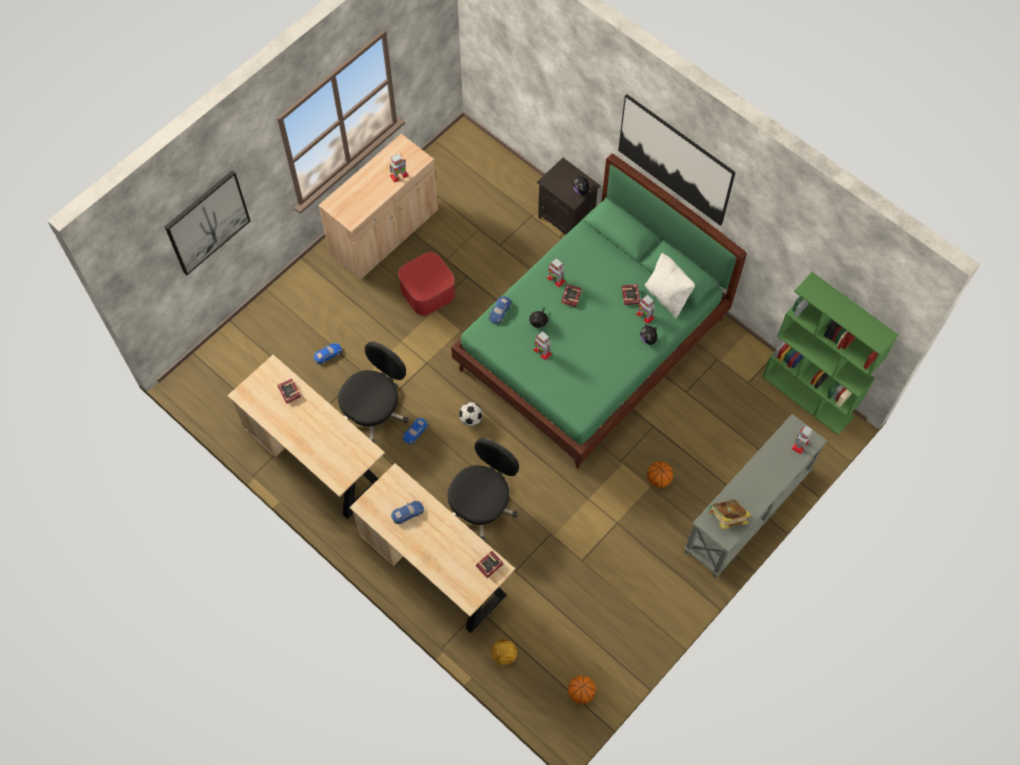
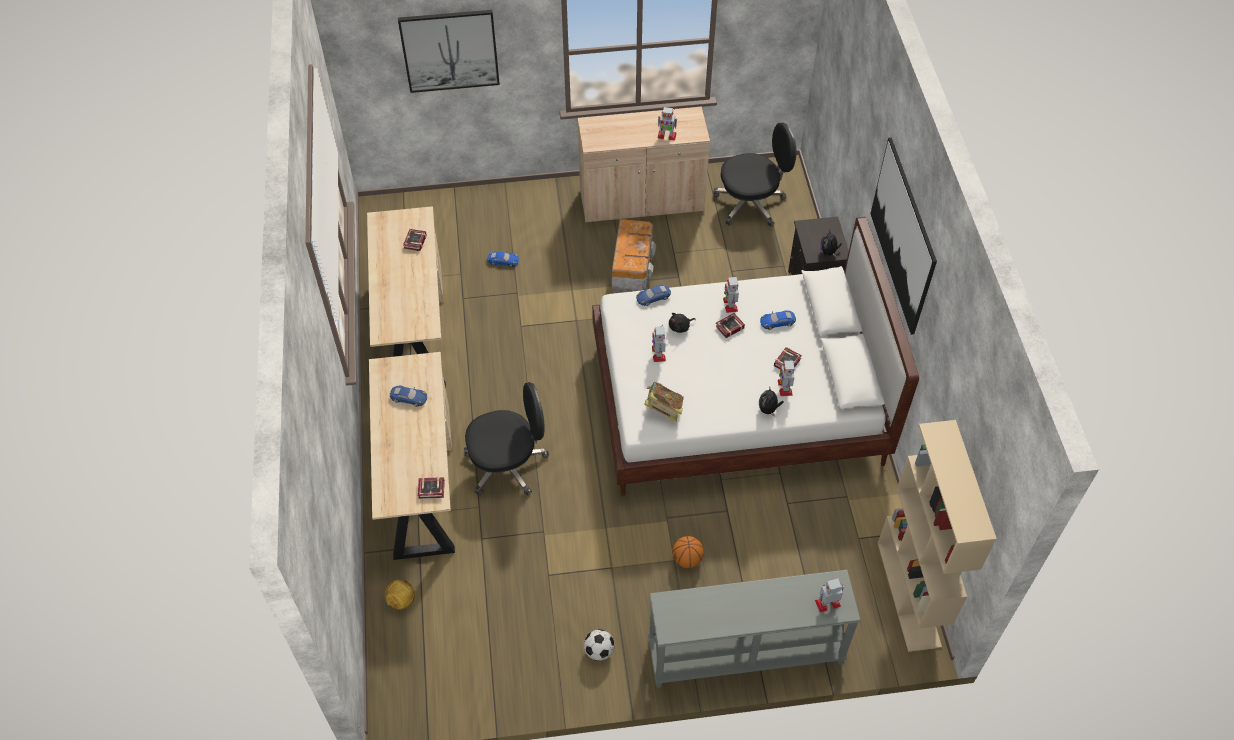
camera: 40 degrees right, 10 degrees down
black office chair [338,341,408,443] -> black office chair moved to [713,123,797,227]
ottoman [398,252,455,316] -> storage box [612,219,656,293]
blue toy car [403,418,428,444] -> blue toy car moved to [760,310,796,330]
green bed [451,154,747,469] -> white bed [592,217,919,496]
football [459,402,483,426] -> football moved to [584,629,615,661]
basketball [568,675,596,704] -> none
white pillow [645,253,695,318] -> none
book [708,499,751,529] -> book moved to [644,382,684,422]
green bookcase [762,272,898,435] -> beige bookcase [878,420,997,652]

